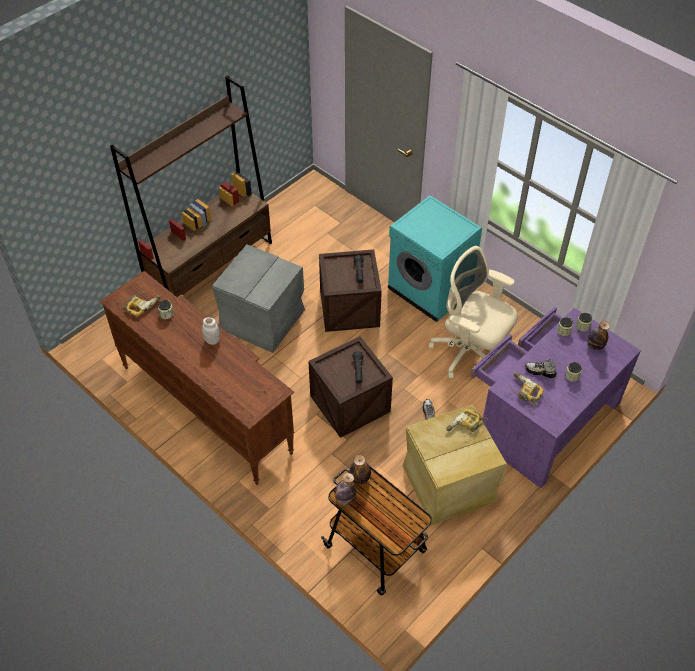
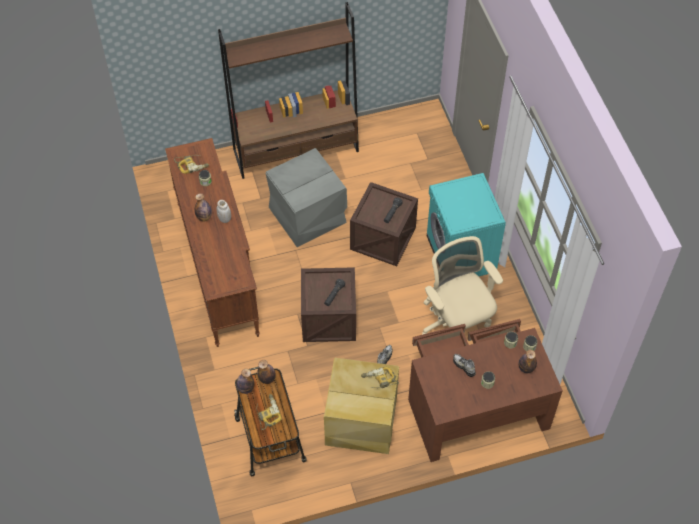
camera: 30 degrees right, 5 degrees up
purple desk [471,307,641,488] -> brown desk [408,319,563,462]
power drill [510,373,544,407] -> power drill moved to [256,394,282,430]
none -> bottle [195,193,212,222]

